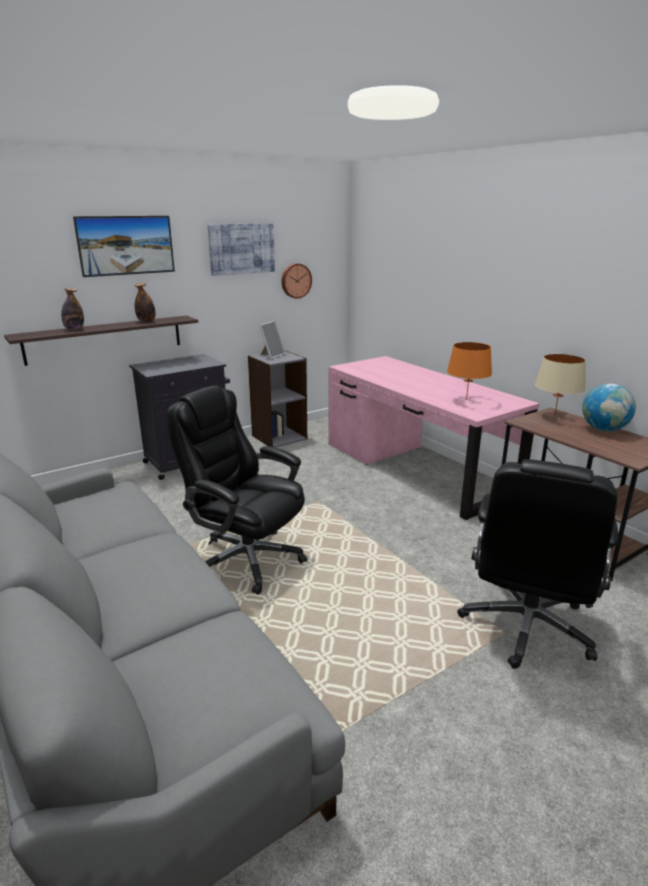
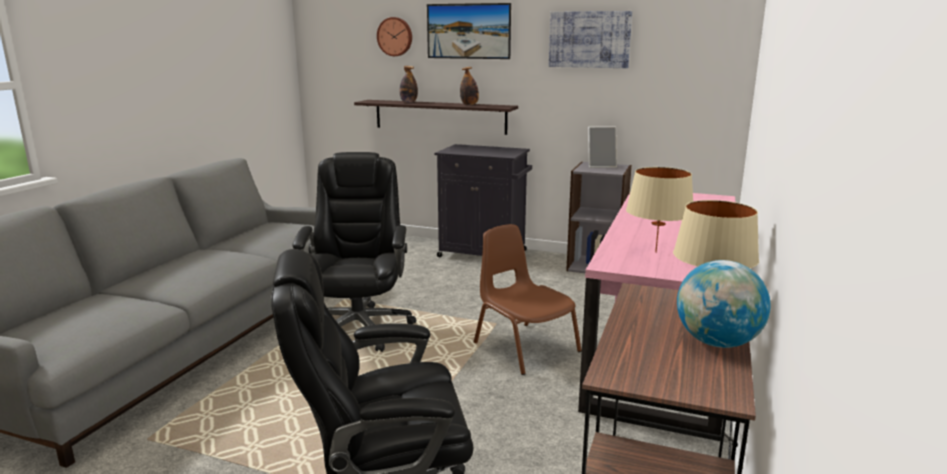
camera: 55 degrees right, 5 degrees down
wall clock [282,263,312,299] -> wall clock moved to [377,17,412,56]
orange table lamp [447,342,492,400] -> beige table lamp [626,167,693,253]
none -> brown chair [474,224,582,375]

